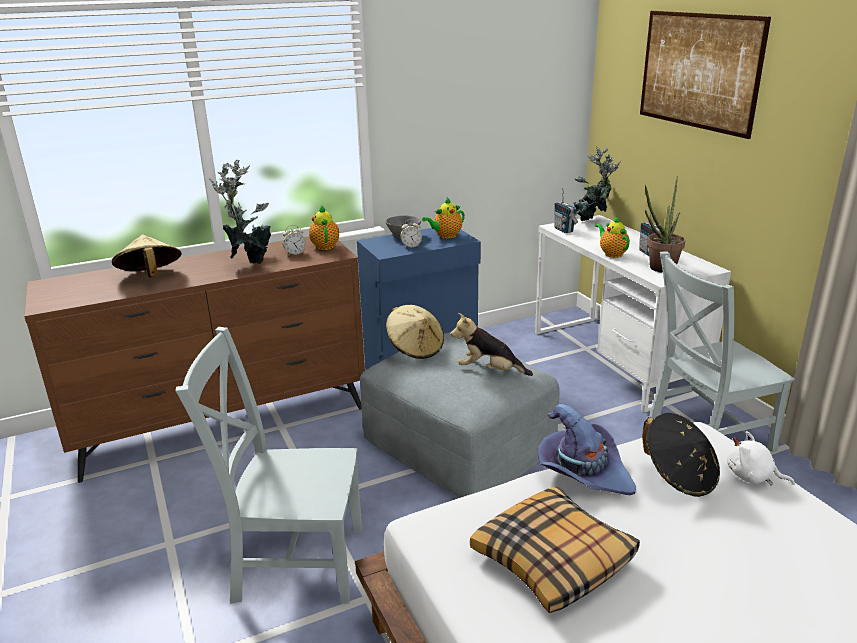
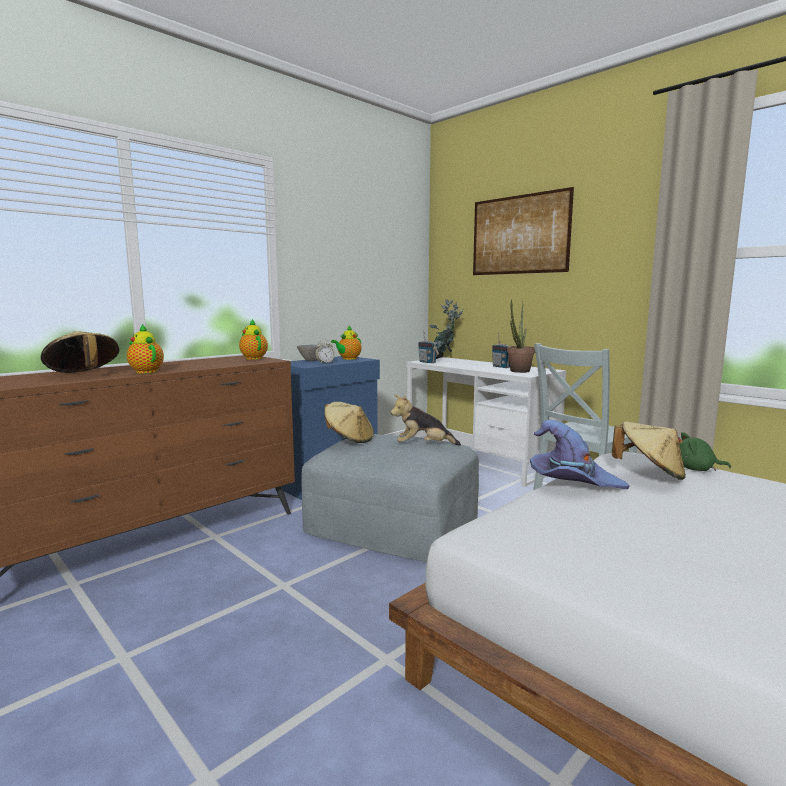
camera: 20 degrees left, 15 degrees down
grey chair [176,327,362,604] -> none
potted plant [209,160,271,264] -> none
alarm clock [282,225,306,256] -> none
pillow [470,486,640,613] -> none
teapot [595,216,630,258] -> teapot moved to [127,324,164,373]
black hat [642,413,720,497] -> beige hat [612,422,686,480]
white plush toy [727,431,795,486] -> green plush toy [678,432,731,471]

